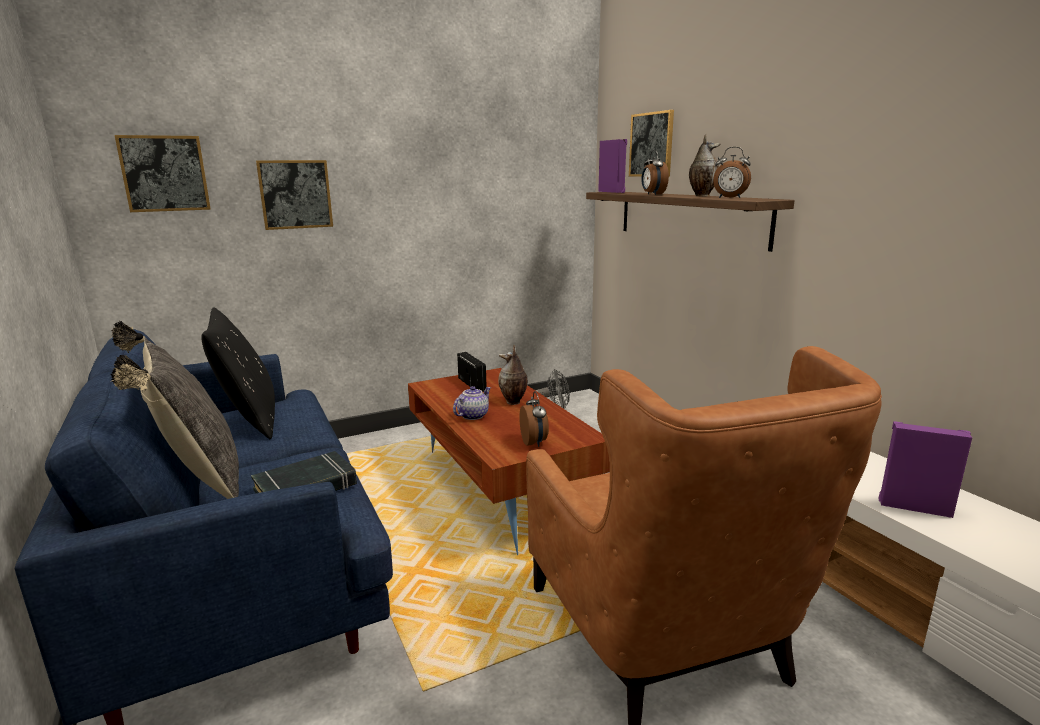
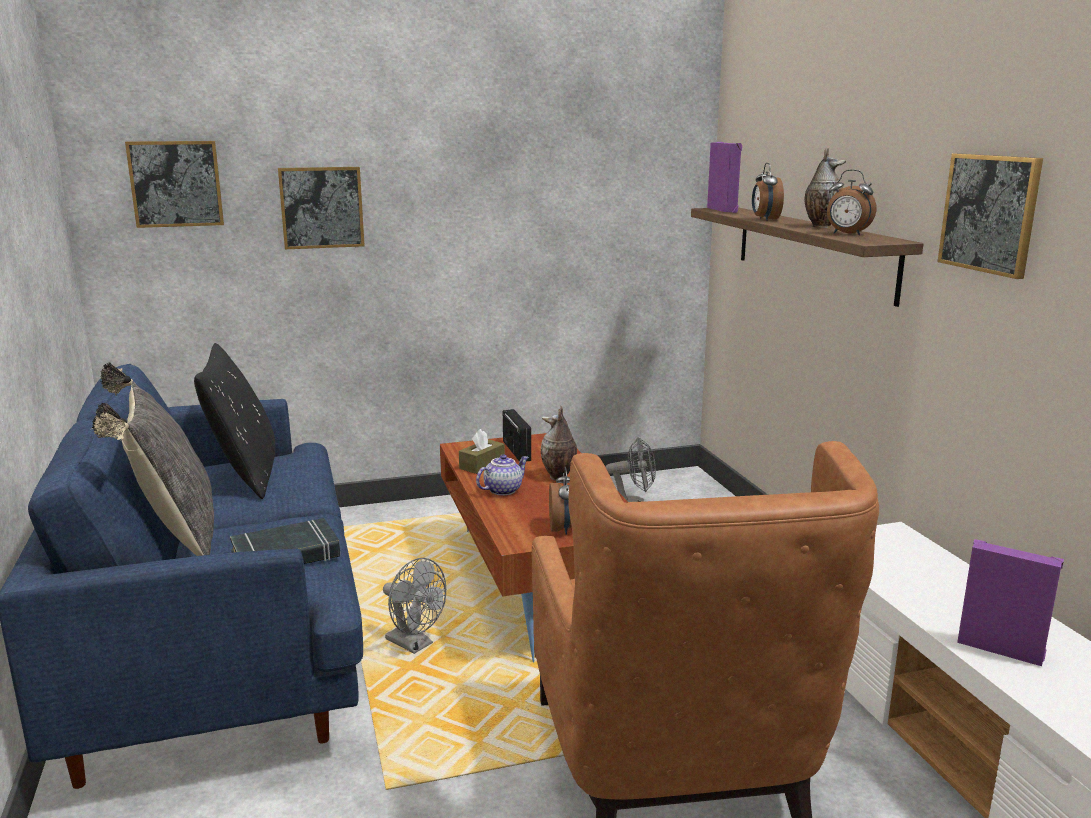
camera: 10 degrees right, 0 degrees up
picture [629,110,674,177] -> picture moved to [938,153,1043,279]
none -> grey fan [383,558,446,654]
none -> brown tissue box [459,429,505,474]

